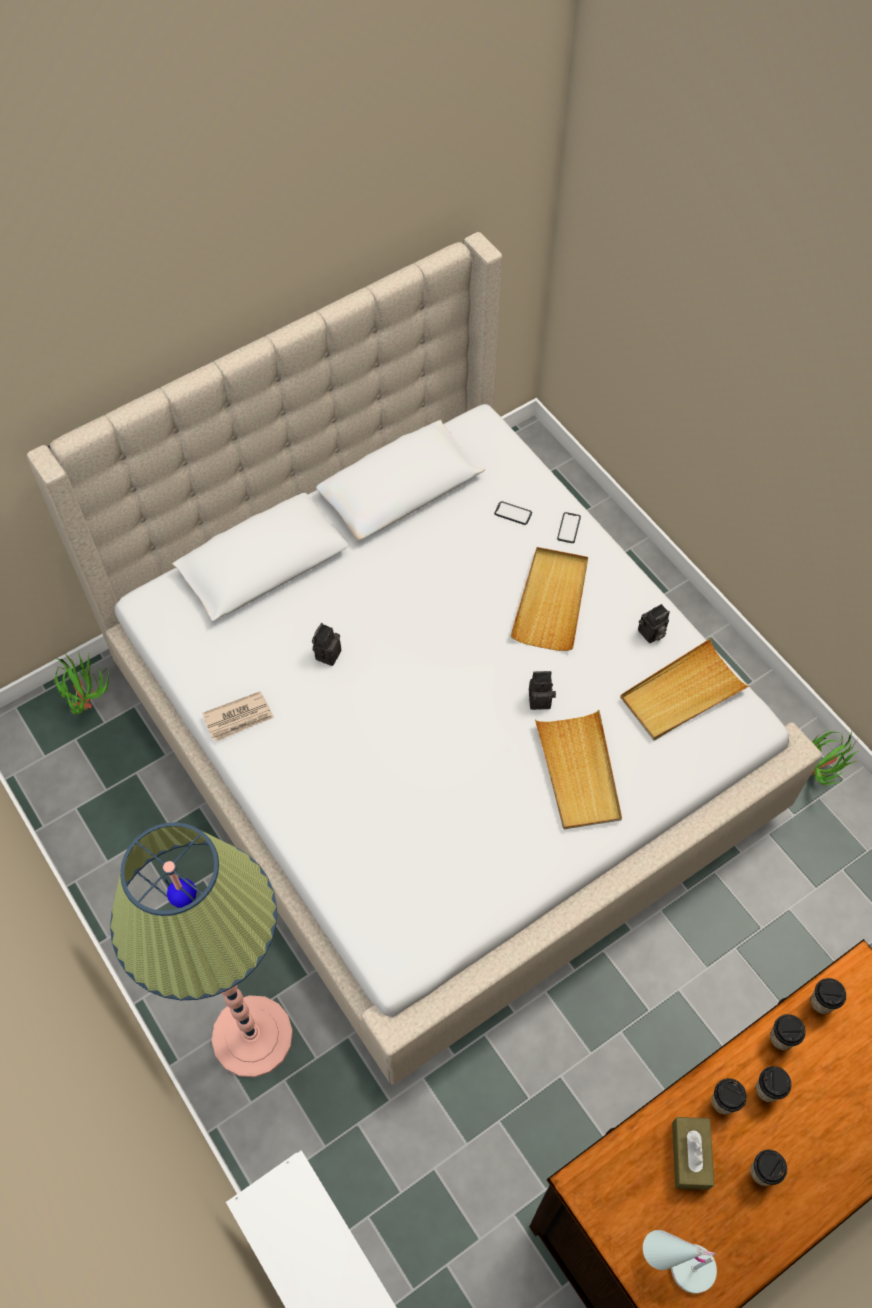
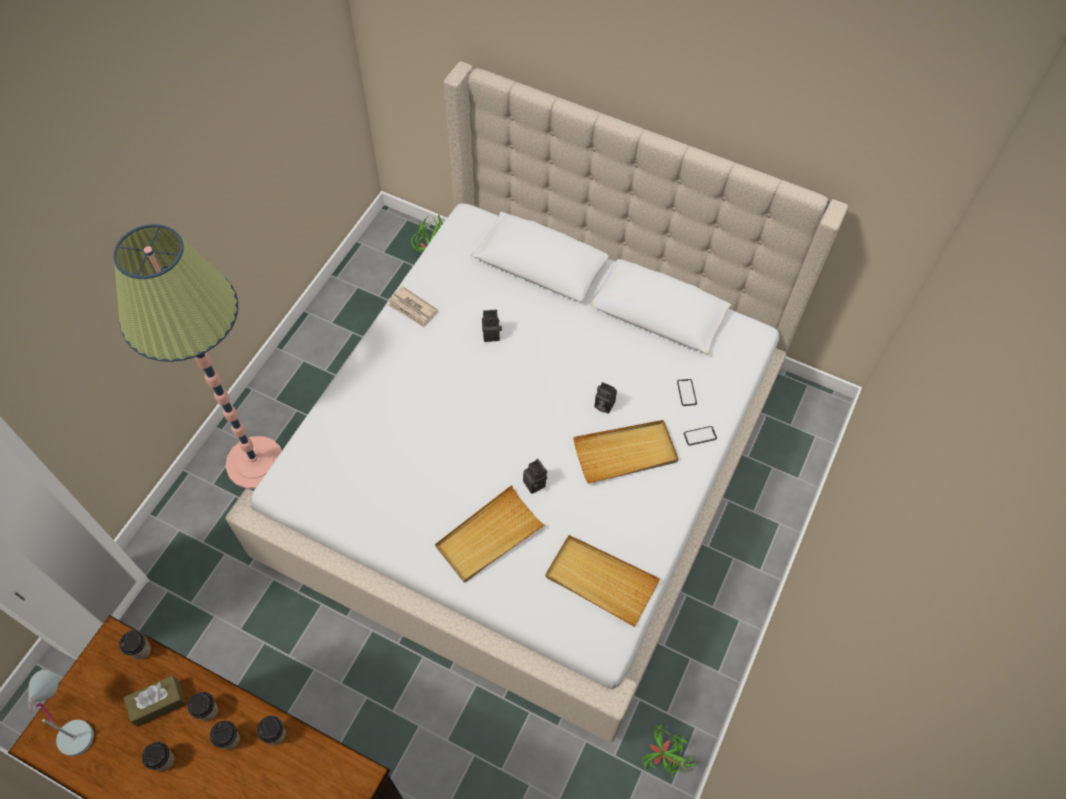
camera: 60 degrees right, 0 degrees up
camera [638,604,670,643] -> camera moved to [594,382,617,413]
cup [811,978,846,1014] -> cup moved to [119,630,151,660]

